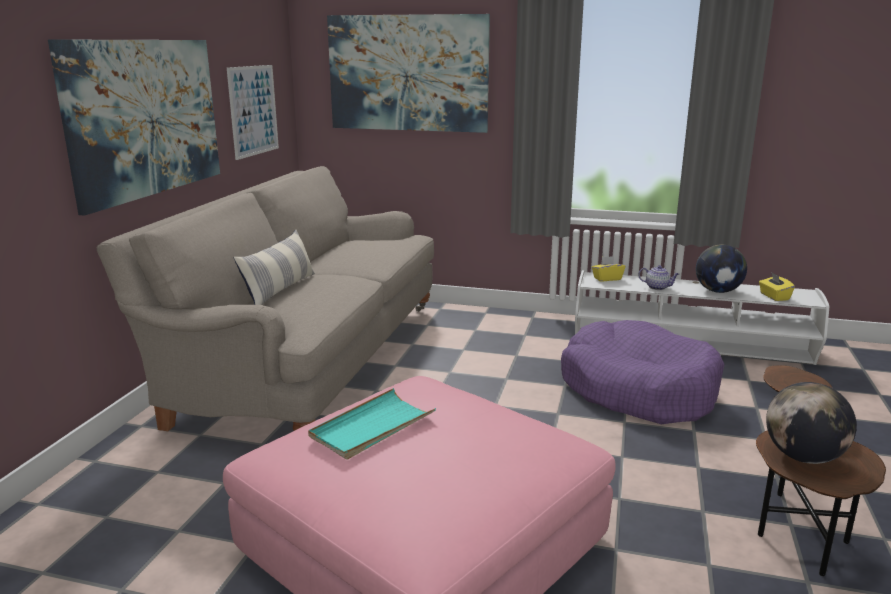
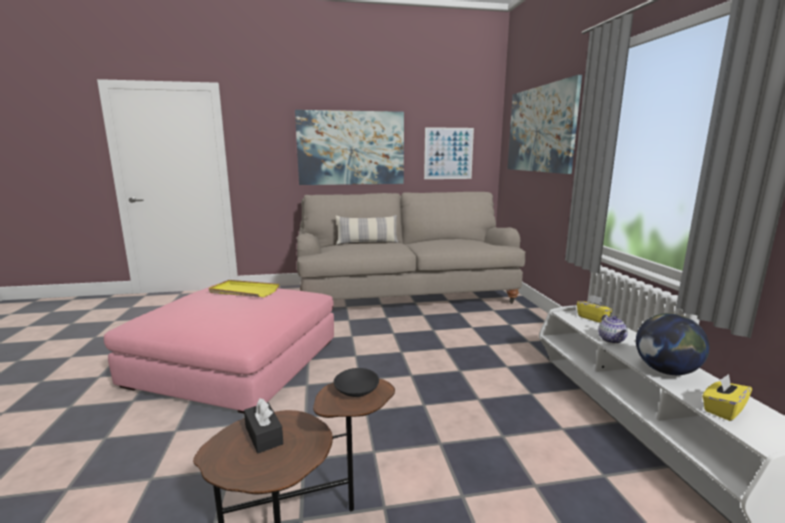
camera: 65 degrees right, 5 degrees down
turquoise tray [308,388,436,459] -> yellow tray [209,280,279,297]
purple dog bed [561,320,725,424] -> none
globe [766,382,857,464] -> black tissue box [244,398,283,453]
none -> black bowl [334,368,379,397]

